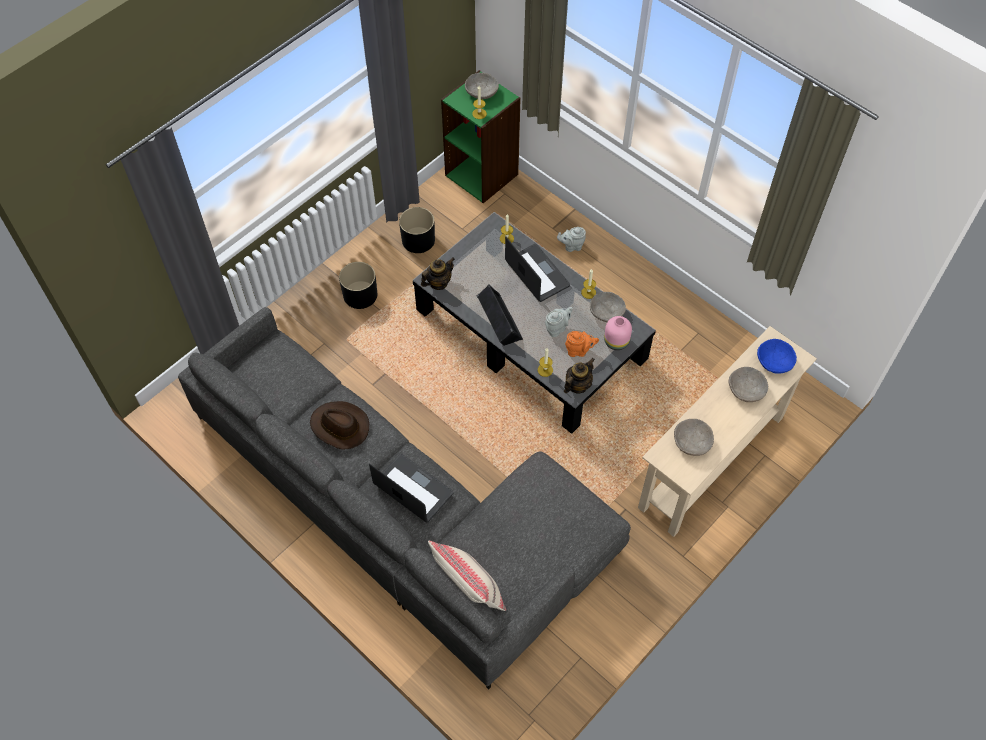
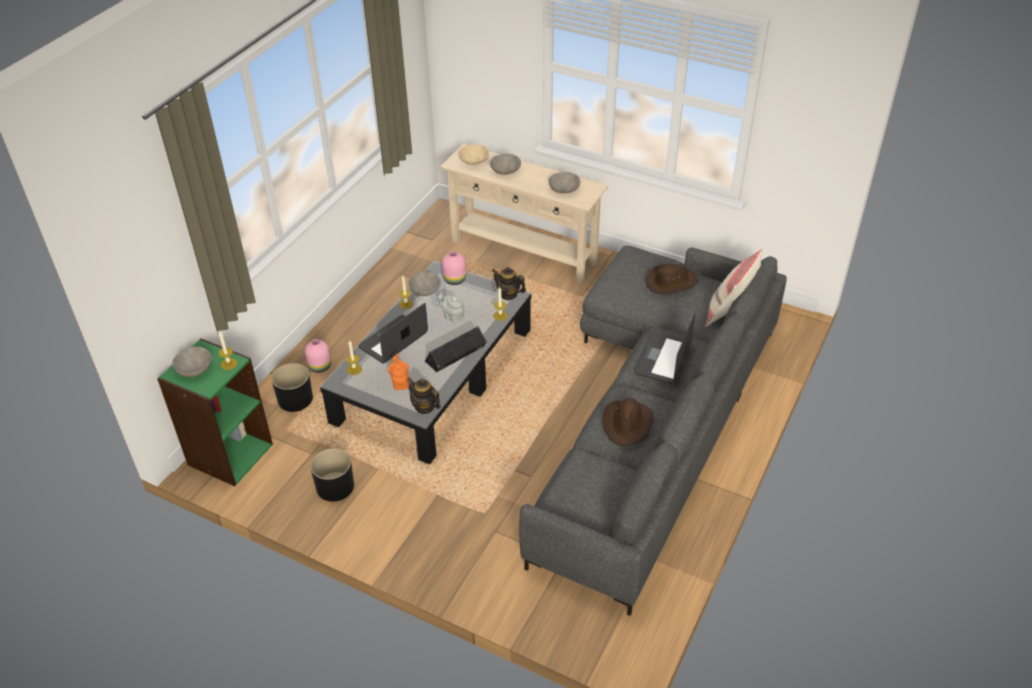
camera: 105 degrees left, 15 degrees down
black planter [339,262,377,309] -> black planter moved to [272,363,313,412]
grey teapot [557,227,586,252] -> pink vase [305,339,331,373]
orange teapot [565,331,599,357] -> orange teapot moved to [387,353,409,390]
blue bowl [757,339,797,374] -> beige bowl [458,144,489,165]
none -> brown hat [646,264,698,295]

